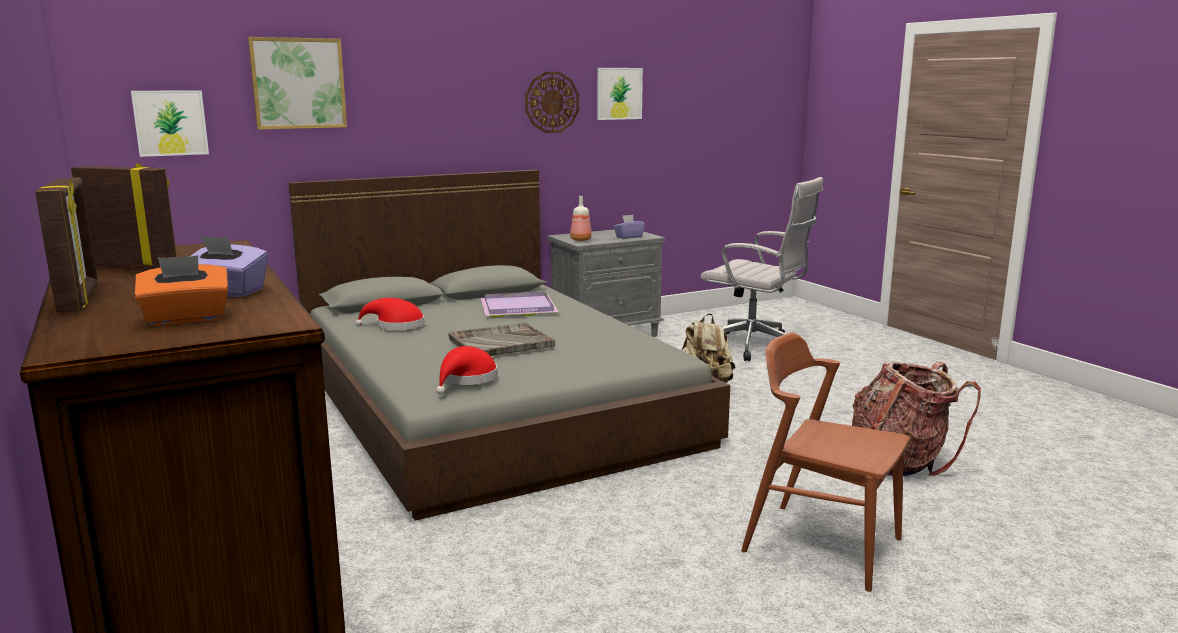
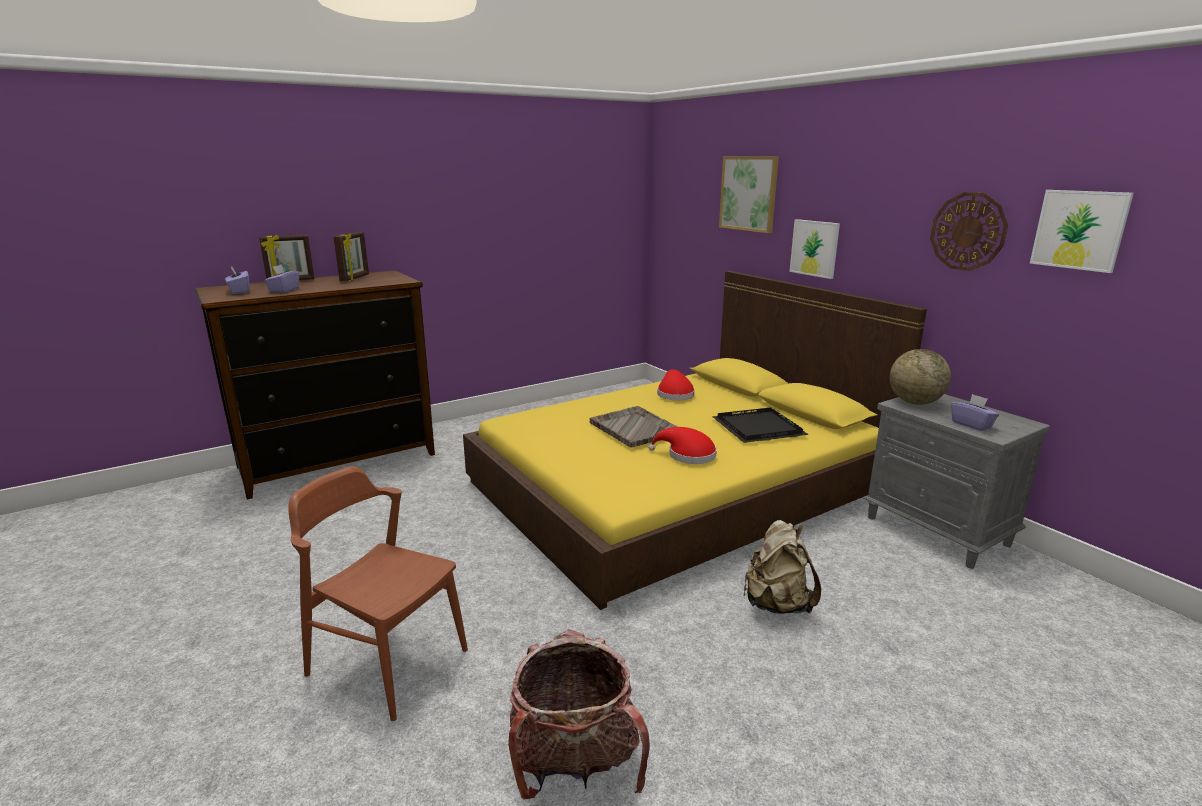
camera: 85 degrees right, 5 degrees up
picture [131,90,209,157] -> picture moved to [789,219,840,279]
orange tissue box [135,255,228,326] -> purple tissue box [225,267,250,294]
grey bed [288,170,730,521] -> yellow bed [463,271,927,610]
red hat [436,346,498,395] -> red hat moved to [648,427,717,464]
purple tray [480,291,559,318] -> black tray [712,407,809,443]
bottle [570,196,592,241] -> globe [890,349,951,405]
white office chair [701,177,823,361] -> none
brown chair [741,332,909,592] -> brown chair turned 90 degrees counterclockwise [288,466,468,721]

